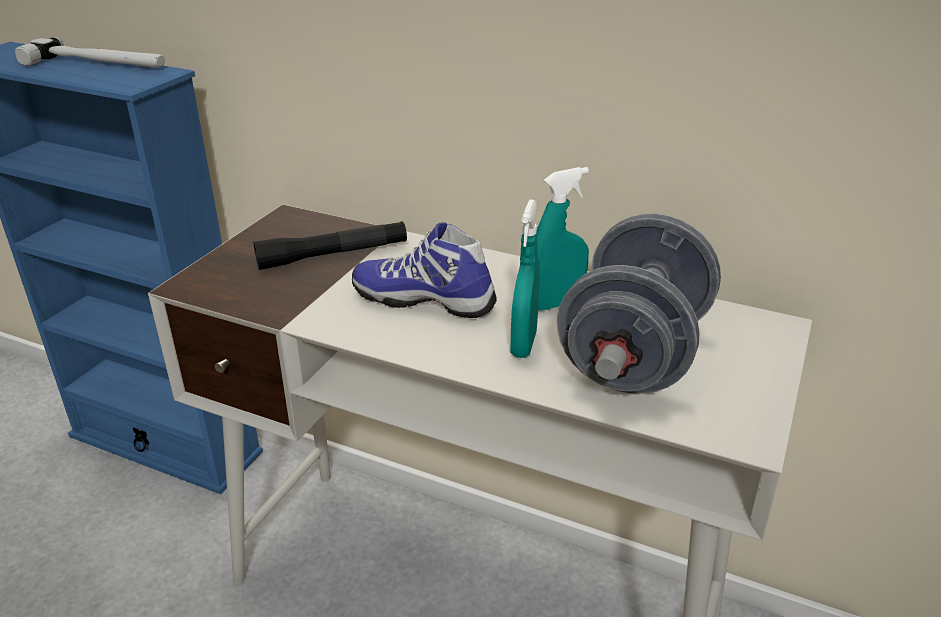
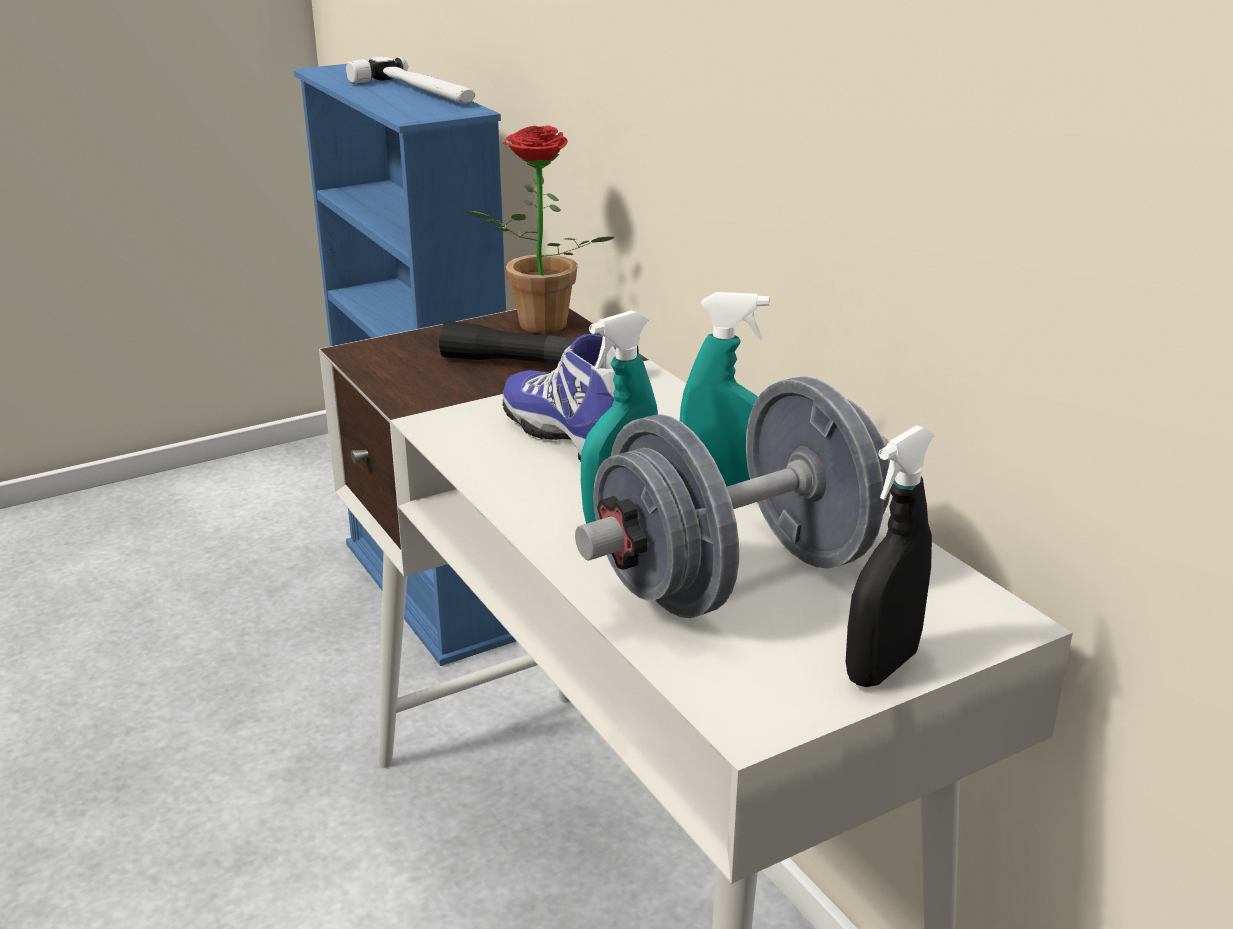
camera: 35 degrees right, 5 degrees down
none -> potted plant [468,125,614,333]
none -> black spray bottle [846,425,934,687]

